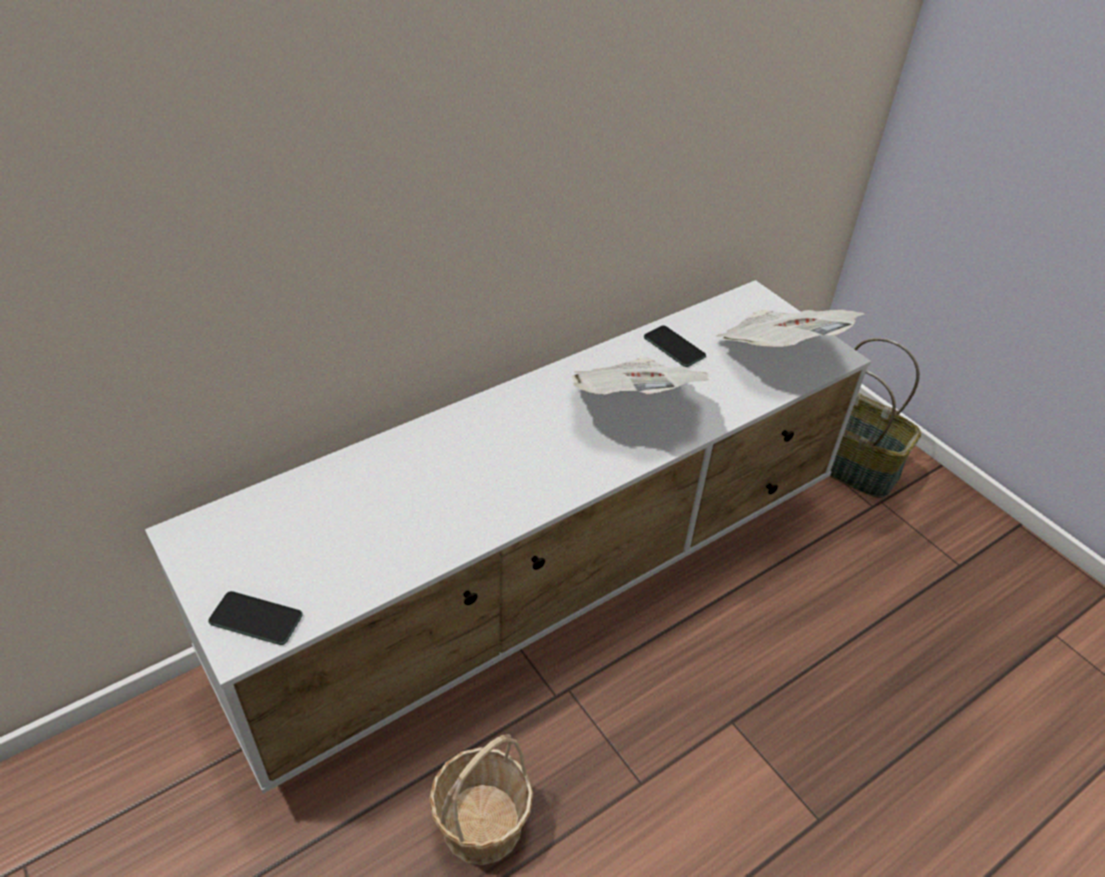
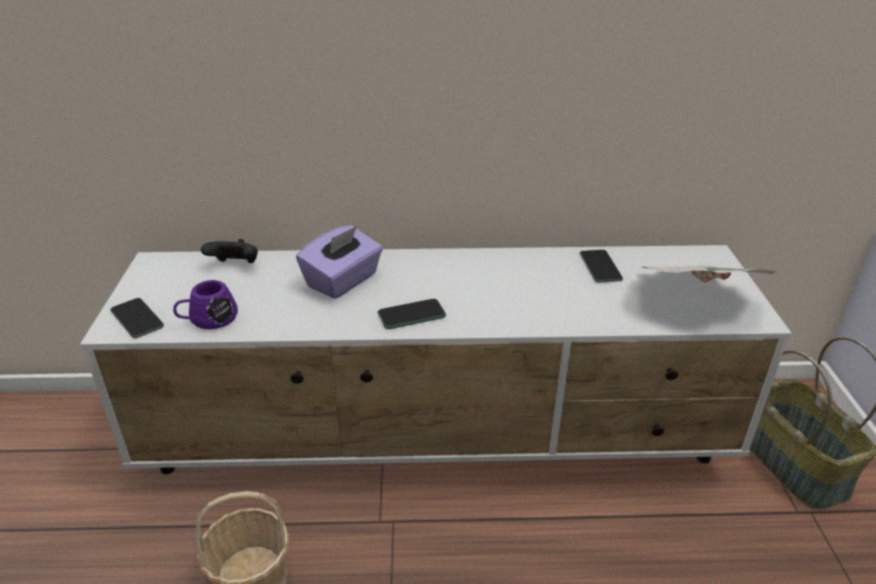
camera: 35 degrees right, 10 degrees down
newspaper [572,358,709,394] -> none
none -> purple mug [173,280,238,329]
none -> black game controller [201,239,258,263]
none -> purple tissue box [296,225,383,299]
none -> phone [378,299,446,329]

